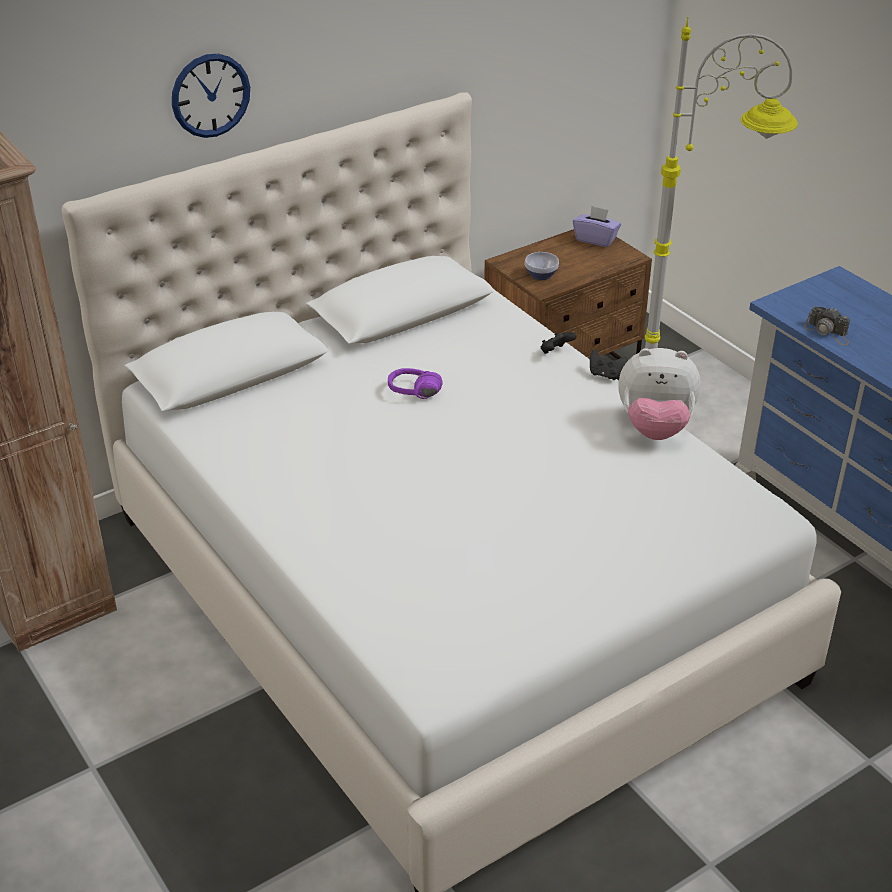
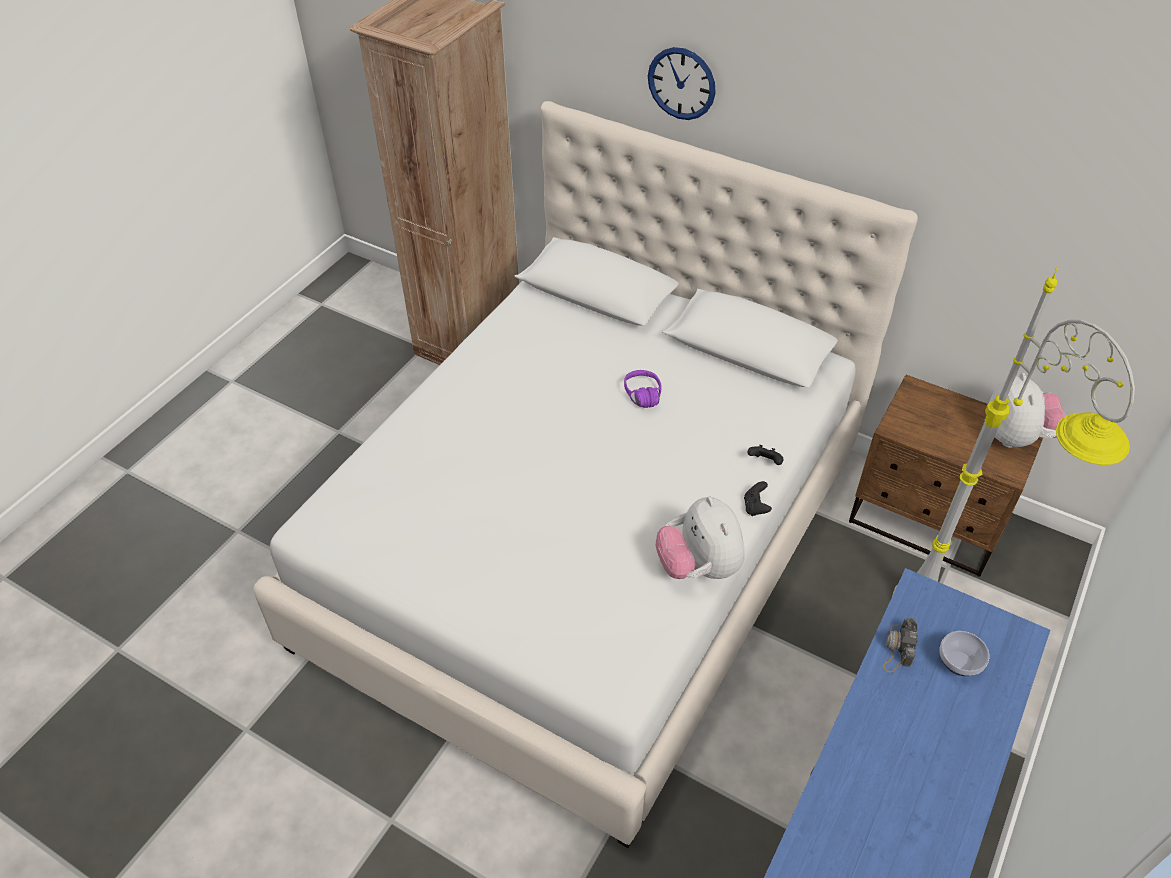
camera: 65 degrees right, 10 degrees up
bowl [525,252,559,280] -> bowl moved to [939,631,989,676]
purple tissue box [573,206,621,247] -> plush toy [986,373,1066,448]

